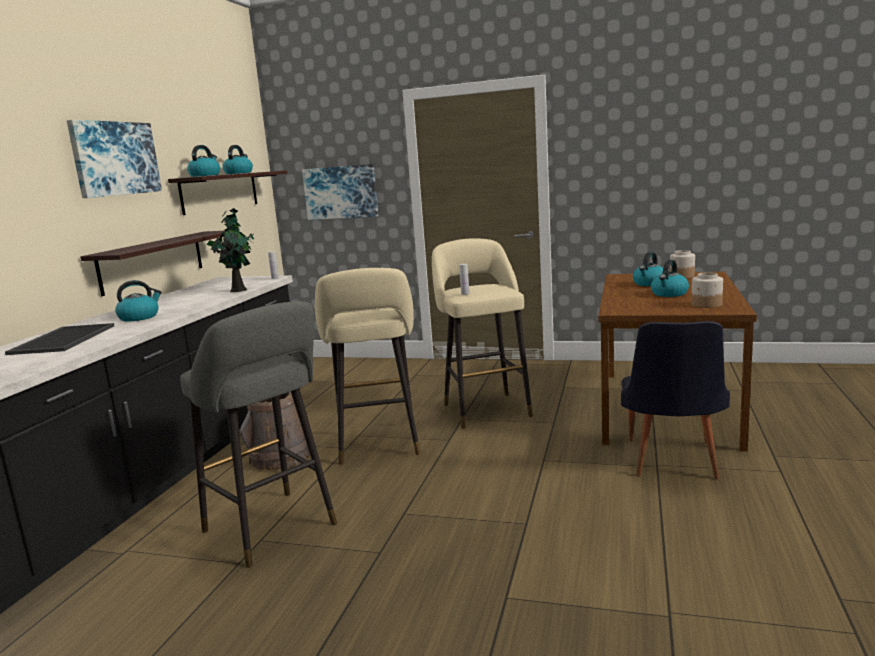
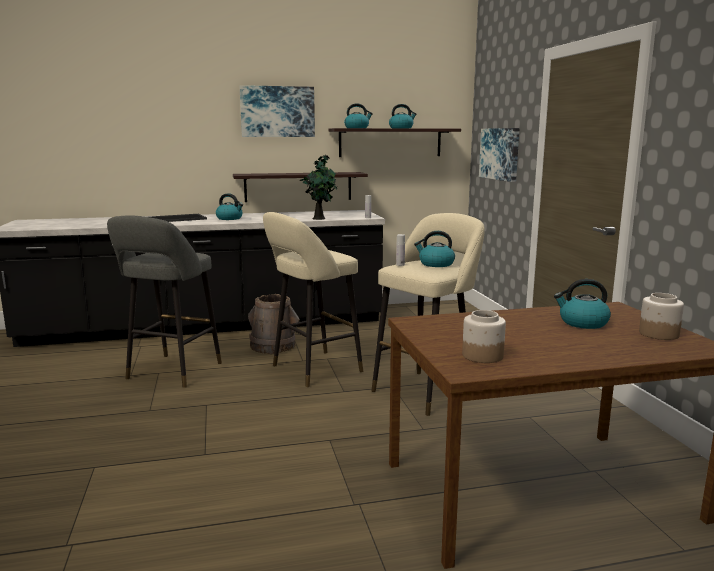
camera: 60 degrees right, 0 degrees up
black chair [621,321,730,480] -> none
kettle [651,260,689,297] -> kettle moved to [414,231,455,267]

